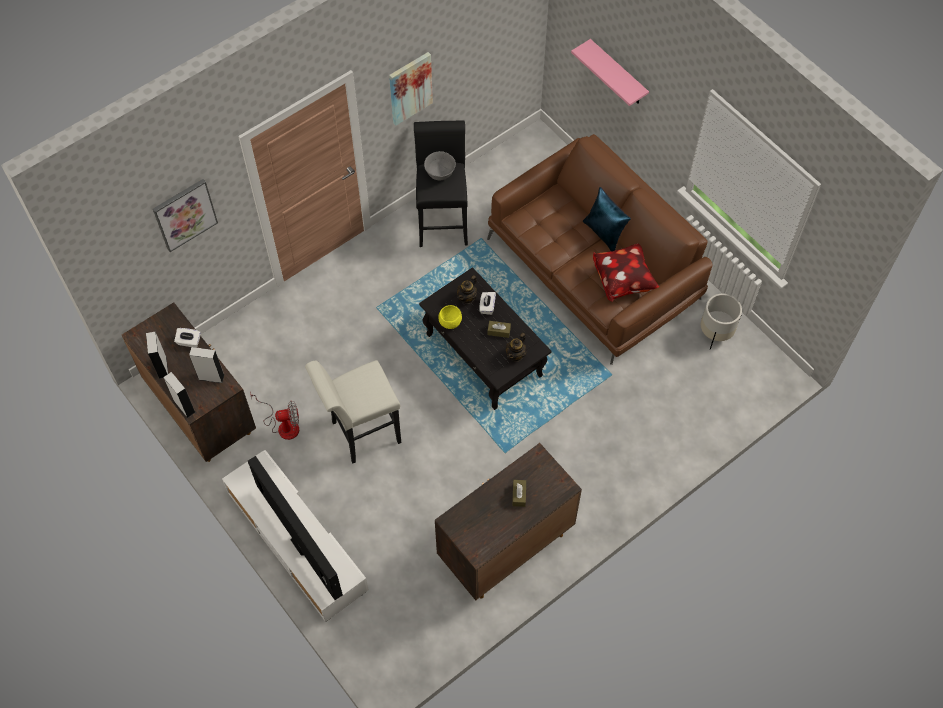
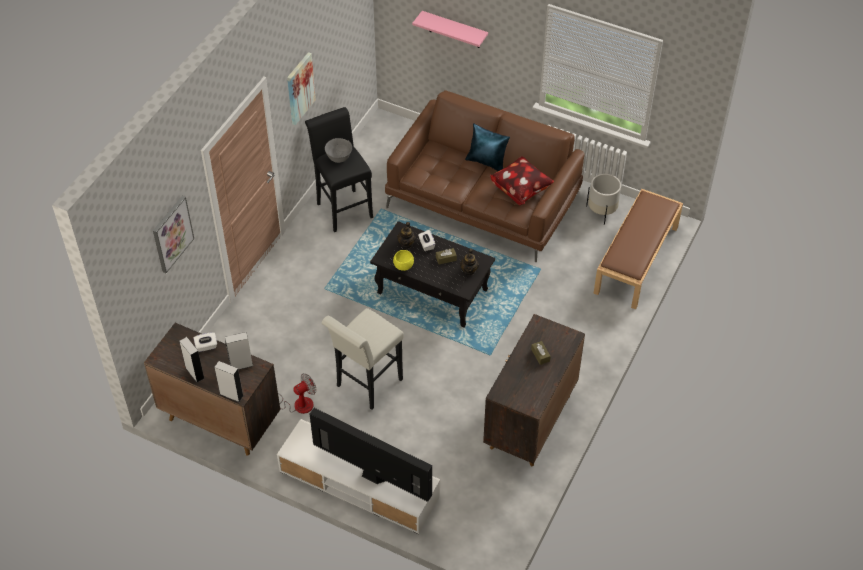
camera: 25 degrees left, 10 degrees down
none -> brown bench [593,189,683,309]

